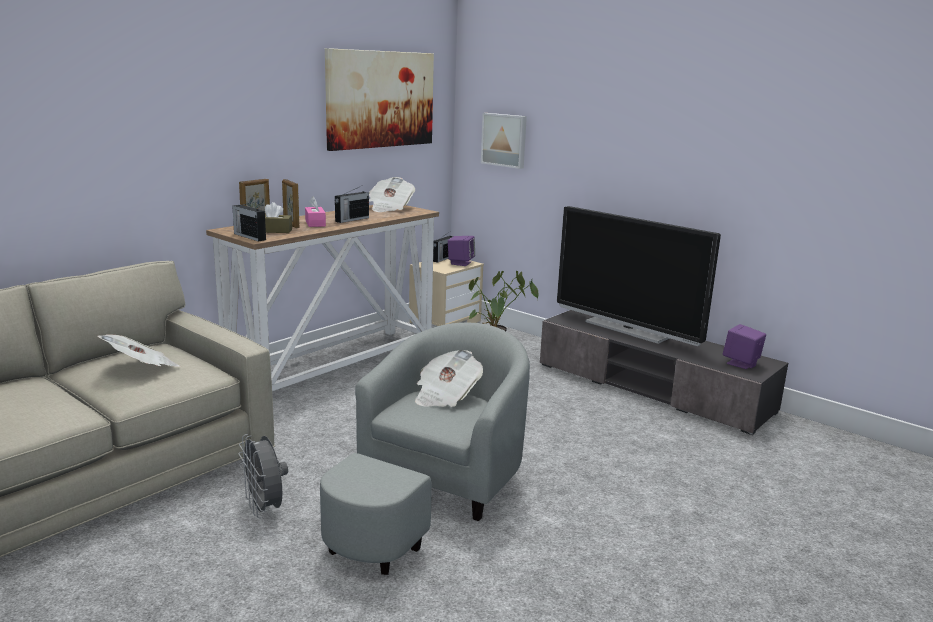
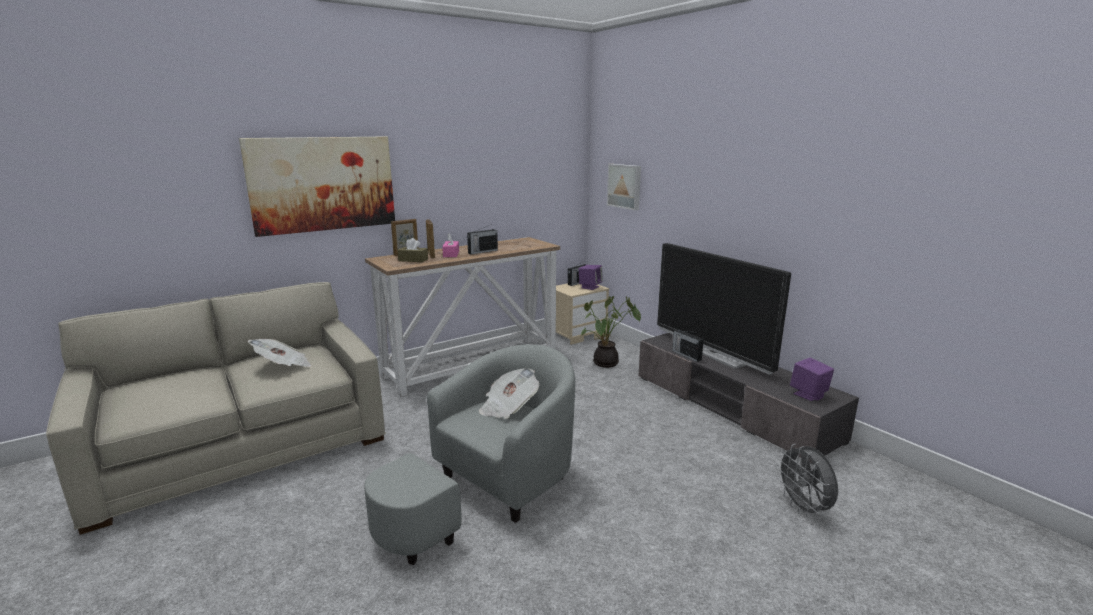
camera: 15 degrees right, 0 degrees up
radio [232,202,266,241] -> radio moved to [672,329,704,362]
grey fan [238,434,288,518] -> grey fan moved to [775,444,838,518]
picture [325,48,434,151] -> picture moved to [239,137,395,237]
newspaper [369,177,415,212] -> none

